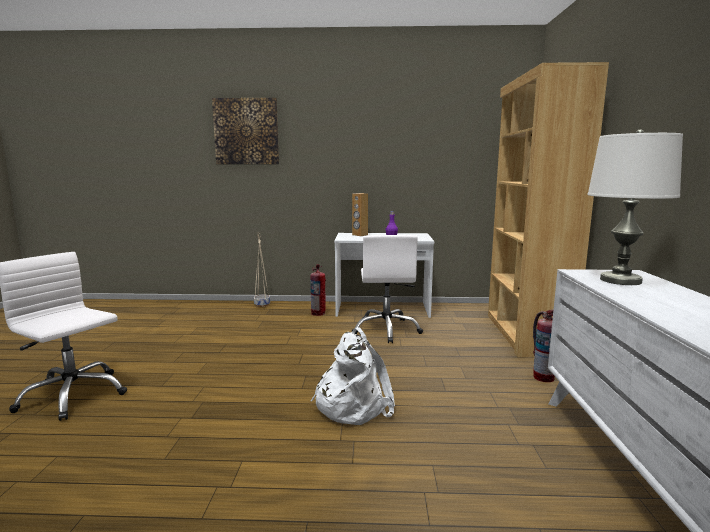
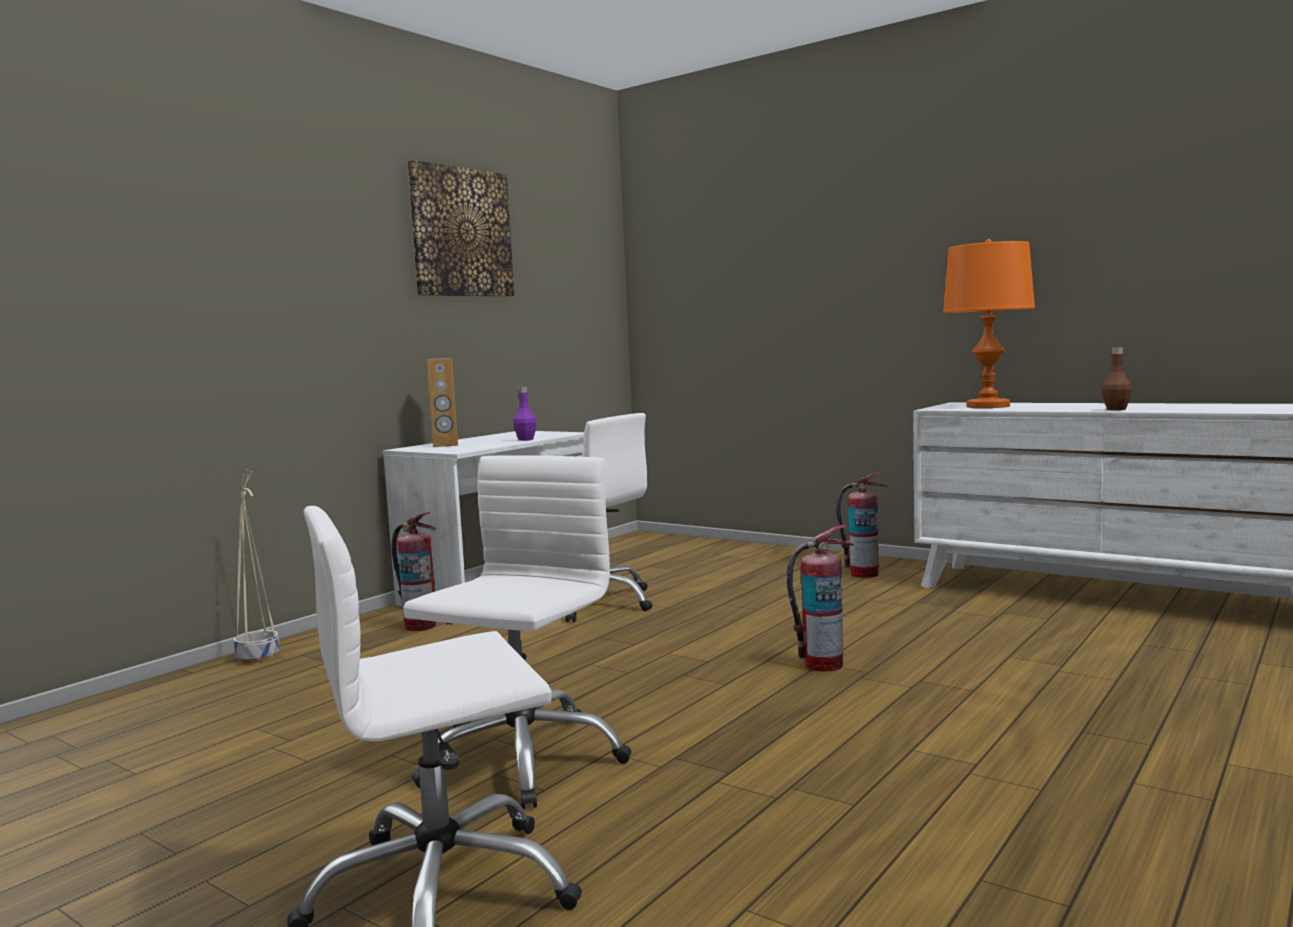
camera: 55 degrees left, 5 degrees down
picture [212,98,279,164] -> picture moved to [407,160,514,296]
white backpack [311,327,395,425] -> fire extinguisher [787,525,854,672]
brown bookcase [488,62,609,358] -> none
white table lamp [588,129,683,285] -> orange table lamp [943,239,1035,408]
none -> white office chair [403,455,632,809]
none -> brown bottle [1102,347,1132,410]

